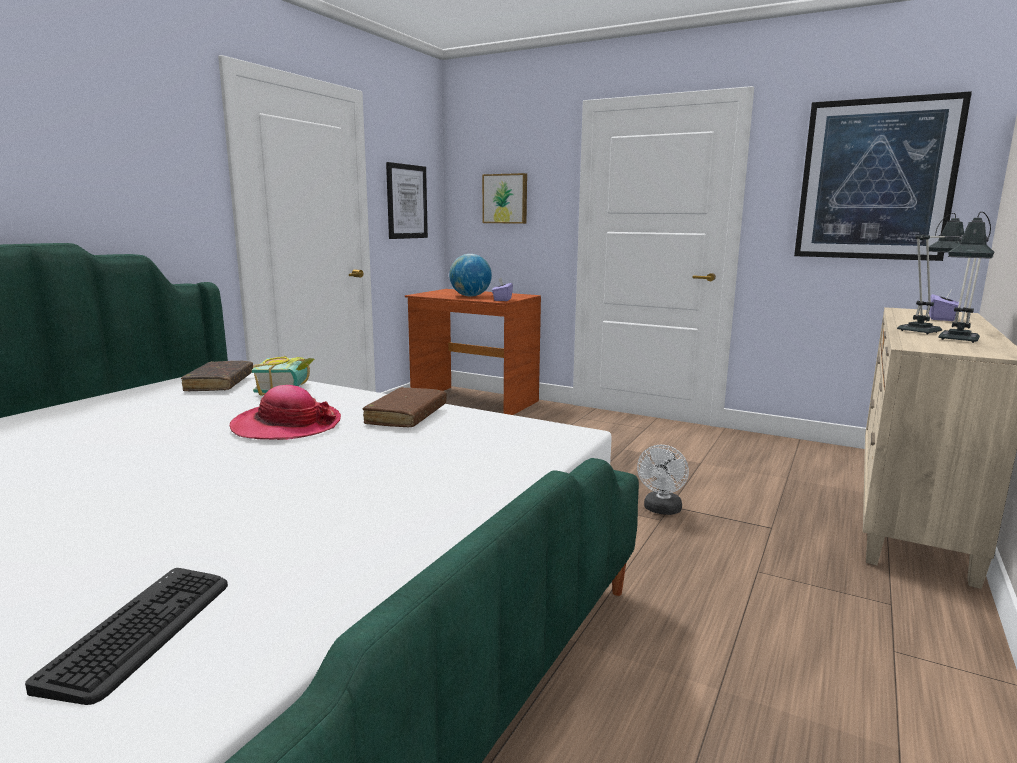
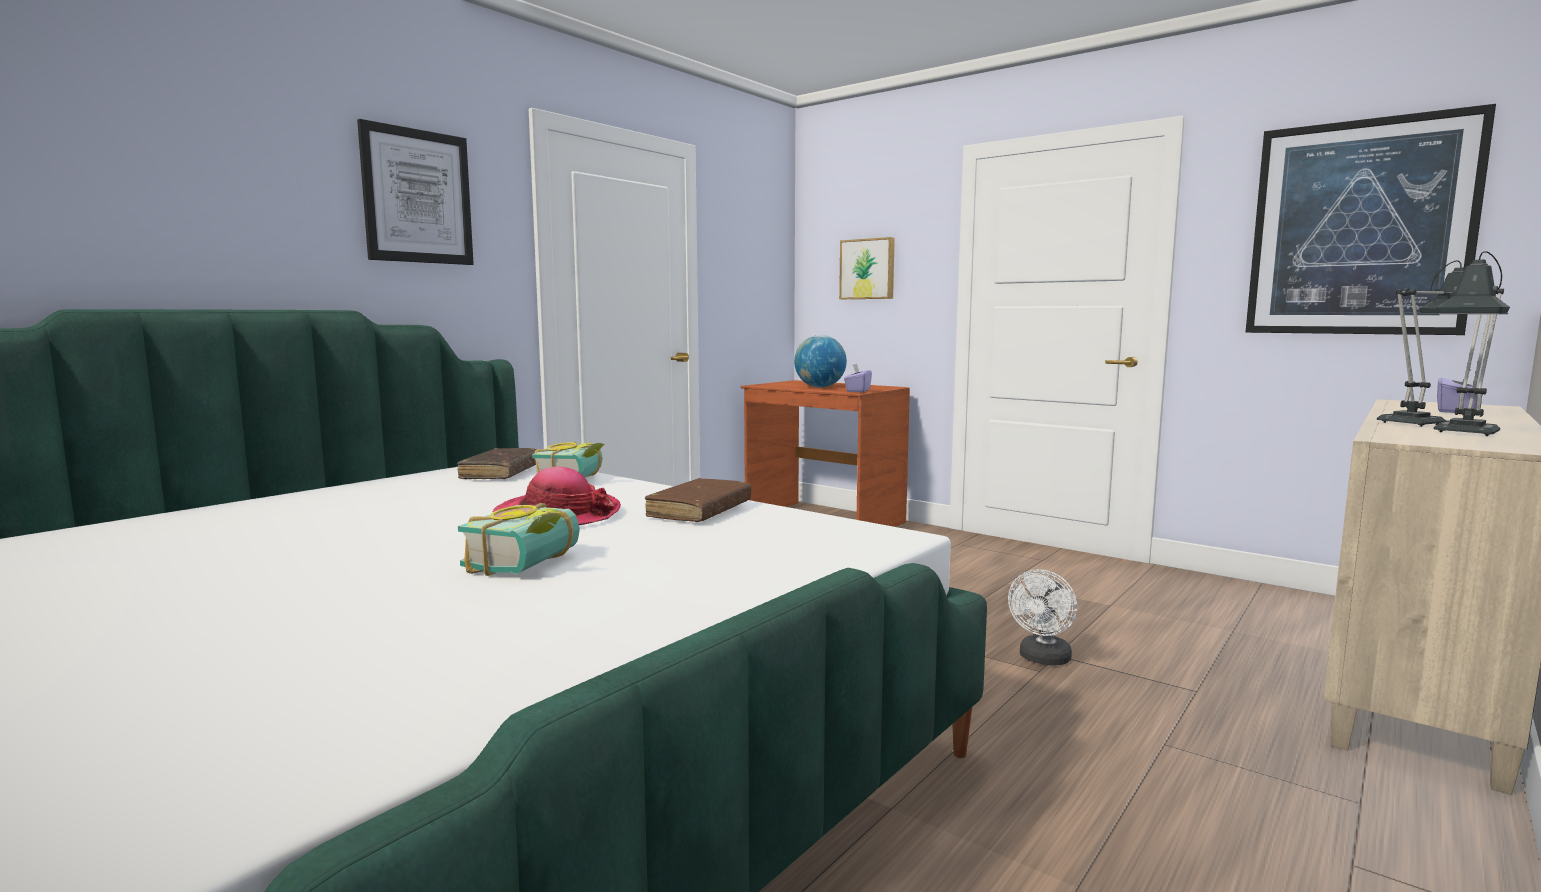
camera: 10 degrees right, 5 degrees down
keyboard [25,568,228,705] -> none
picture [386,162,428,239] -> picture moved to [357,119,474,265]
none -> book [458,503,580,576]

